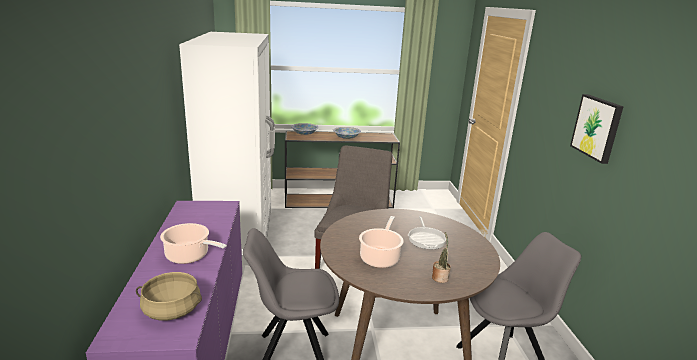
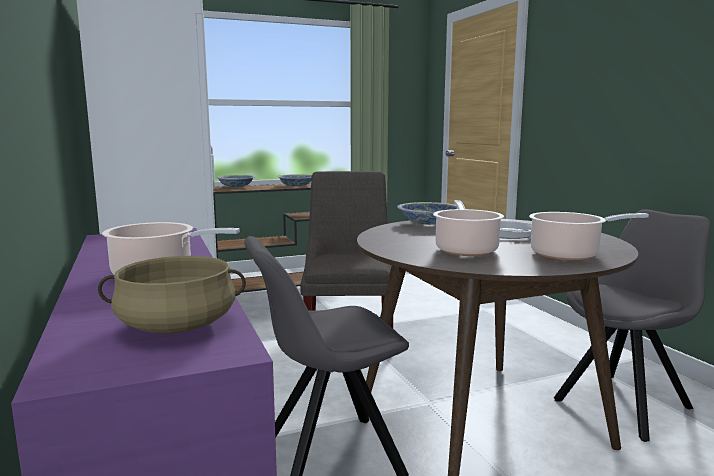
camera: 15 degrees left, 10 degrees down
potted plant [432,232,451,283] -> cooking pot [529,212,649,261]
picture [570,94,623,164] -> none
none -> bowl [397,202,458,225]

